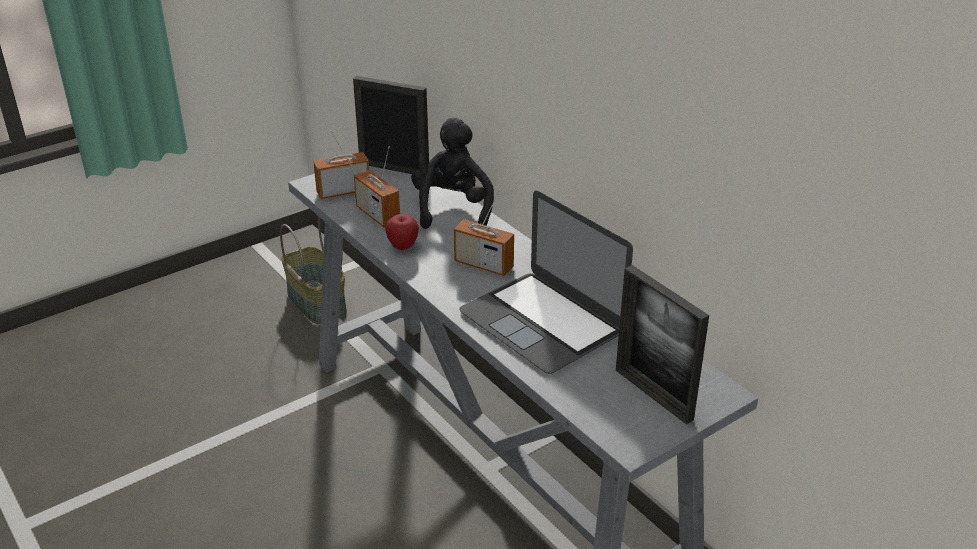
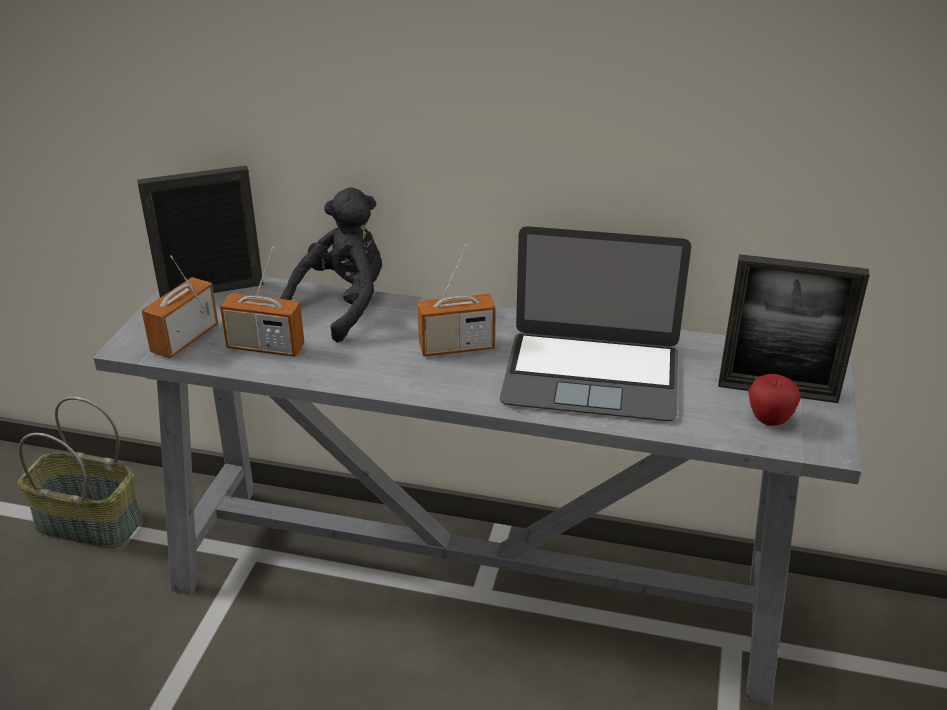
camera: 40 degrees left, 0 degrees up
apple [385,214,419,250] -> apple moved to [749,374,801,426]
black plush toy [411,118,494,229] -> black plush toy turned 75 degrees clockwise [280,187,382,342]

